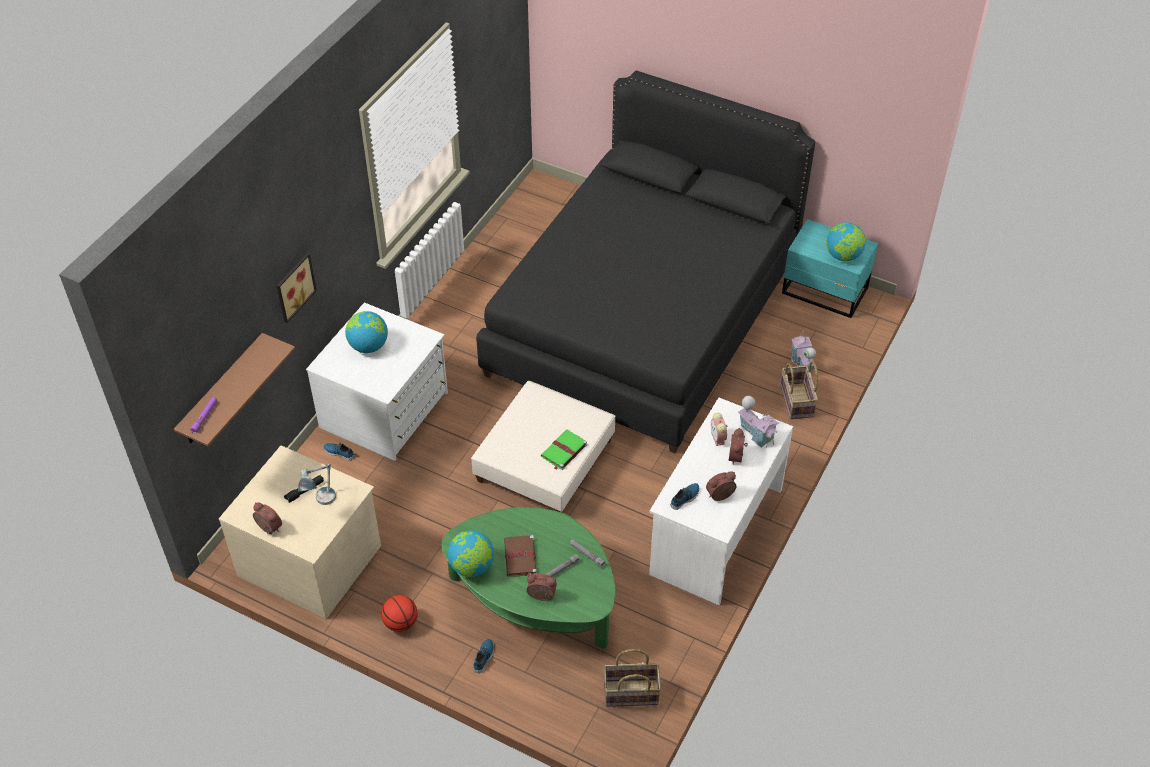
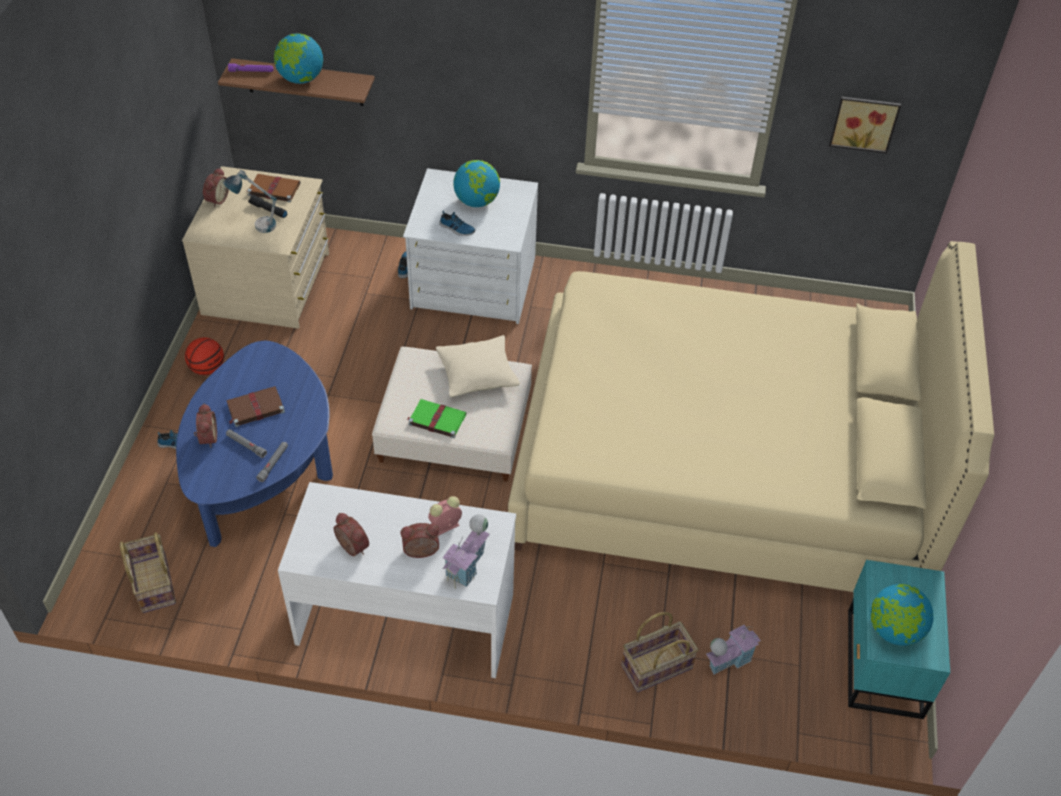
camera: 70 degrees right, 0 degrees up
picture [276,253,317,323] -> picture moved to [829,96,901,153]
green coffee table [441,507,615,648] -> blue coffee table [176,341,333,547]
globe [448,530,494,577] -> globe moved to [274,33,323,84]
black bed [476,71,815,453] -> beige bed [508,241,994,592]
shoe [670,483,699,510] -> shoe moved to [440,211,475,236]
none -> brown book [247,174,300,202]
none -> beige pillow [436,335,520,397]

